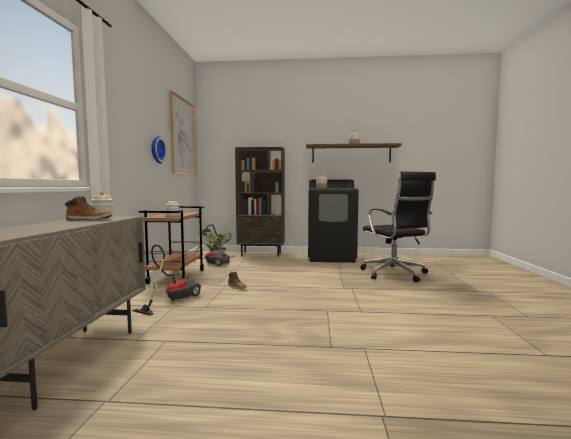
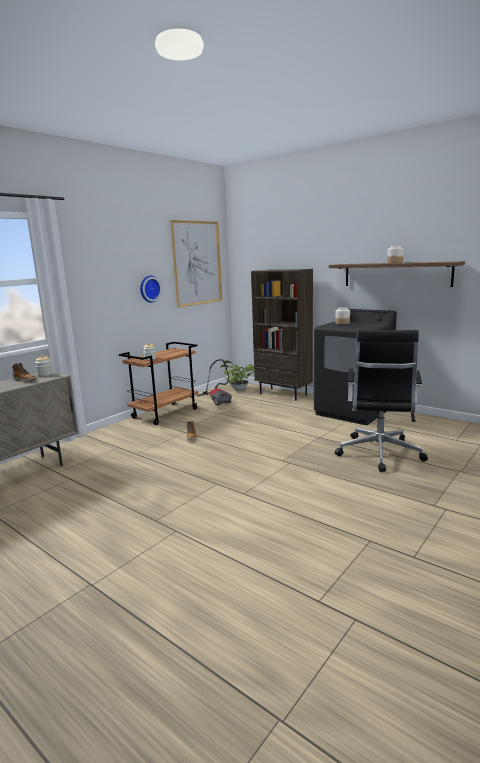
camera: 35 degrees right, 10 degrees up
vacuum cleaner [132,245,201,316] -> none

